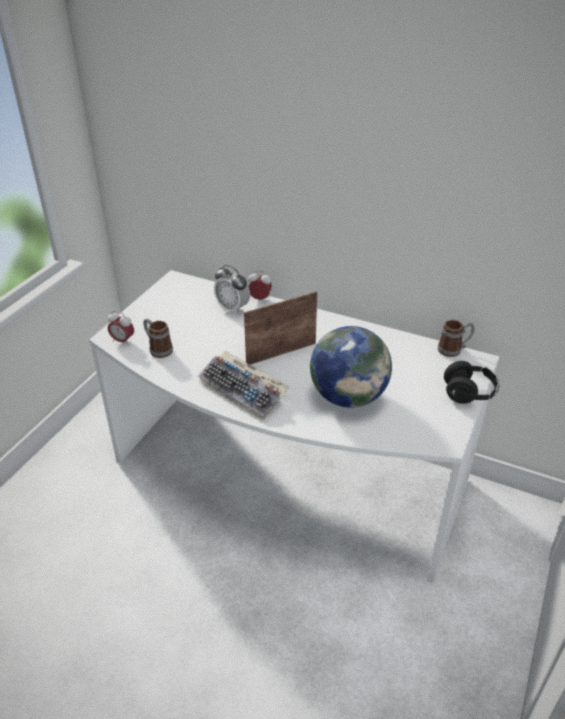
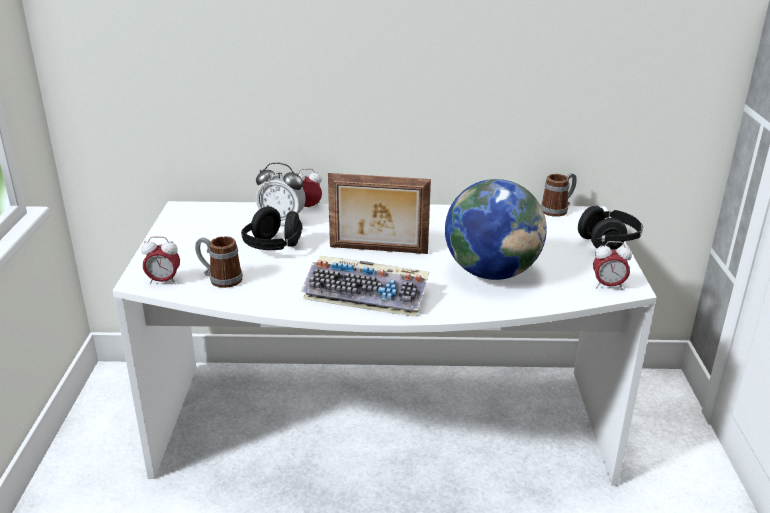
camera: 25 degrees left, 10 degrees down
picture frame [244,291,318,365] -> picture frame turned 120 degrees counterclockwise [328,173,431,254]
none -> black headphones [241,206,302,250]
none -> alarm clock [593,241,632,290]

